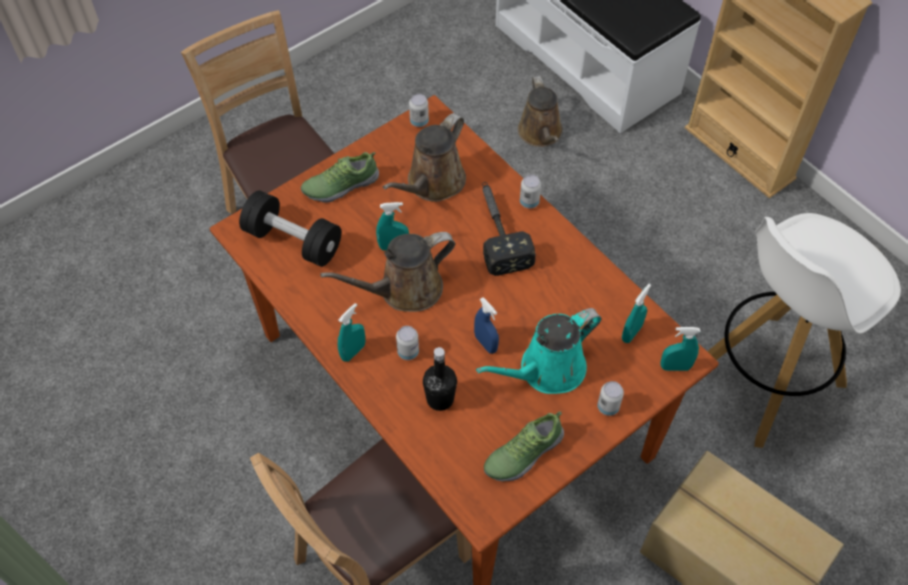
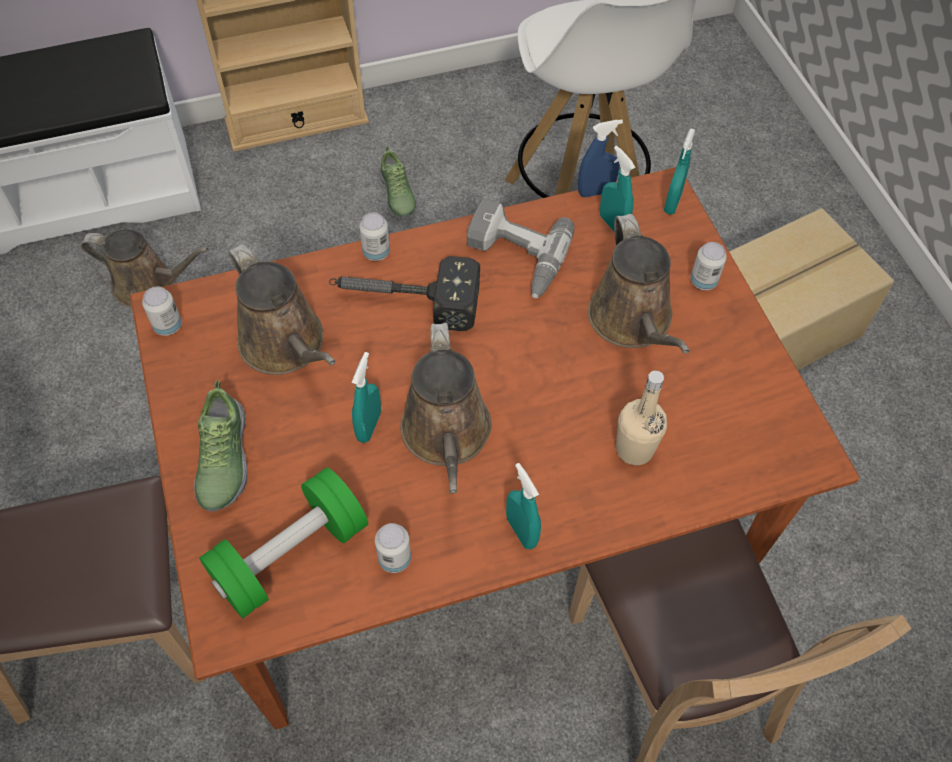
camera: 70 degrees left, 0 degrees up
black dumbbell [239,190,341,267] -> green dumbbell [199,468,368,618]
can [396,326,419,360] -> can moved to [375,523,411,573]
black bottle [423,347,457,411] -> beige bottle [616,371,667,465]
blue spray bottle [474,297,499,354] -> blue spray bottle moved to [578,120,623,197]
turquoise watering can [476,308,601,394] -> brown watering can [588,214,690,354]
shoe [484,411,564,482] -> shoe moved to [378,146,417,218]
none -> power drill [467,199,574,299]

